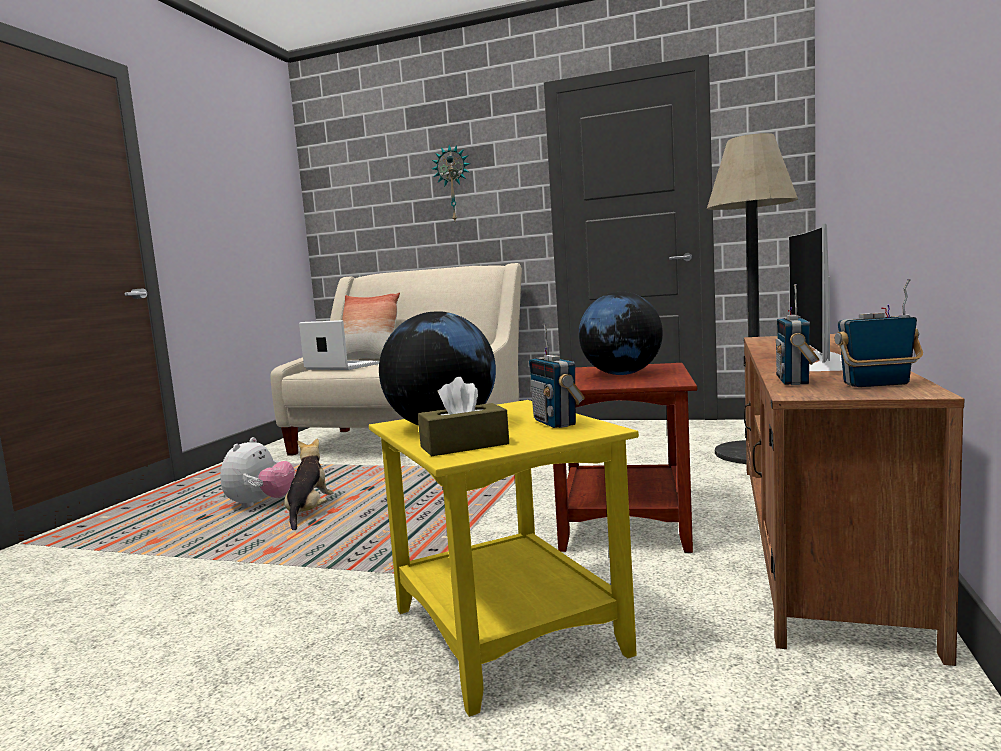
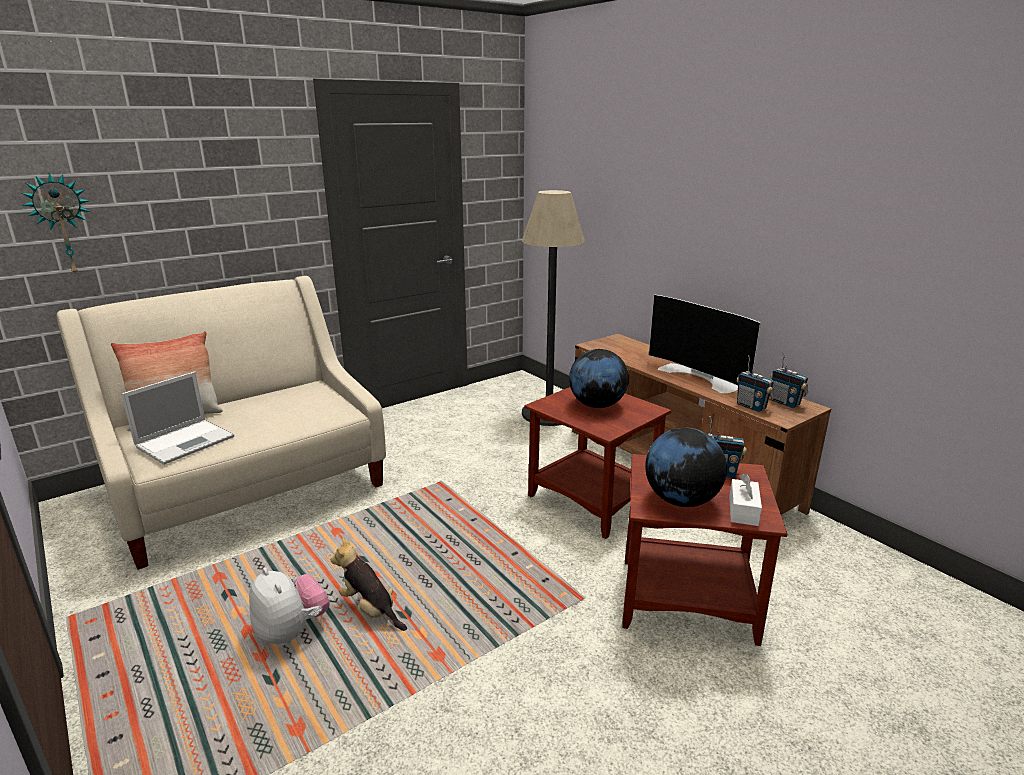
camera: 55 degrees left, 15 degrees up
laptop [299,320,379,370] -> laptop turned 150 degrees clockwise [121,371,234,465]
yellow side table [369,400,639,717] -> brown side table [622,454,787,646]
brown tissue box [418,377,509,456] -> white tissue box [729,474,762,526]
wall clock [432,145,470,221] -> wall clock moved to [21,173,90,275]
radio [835,279,923,387] -> radio turned 75 degrees counterclockwise [770,352,808,408]

